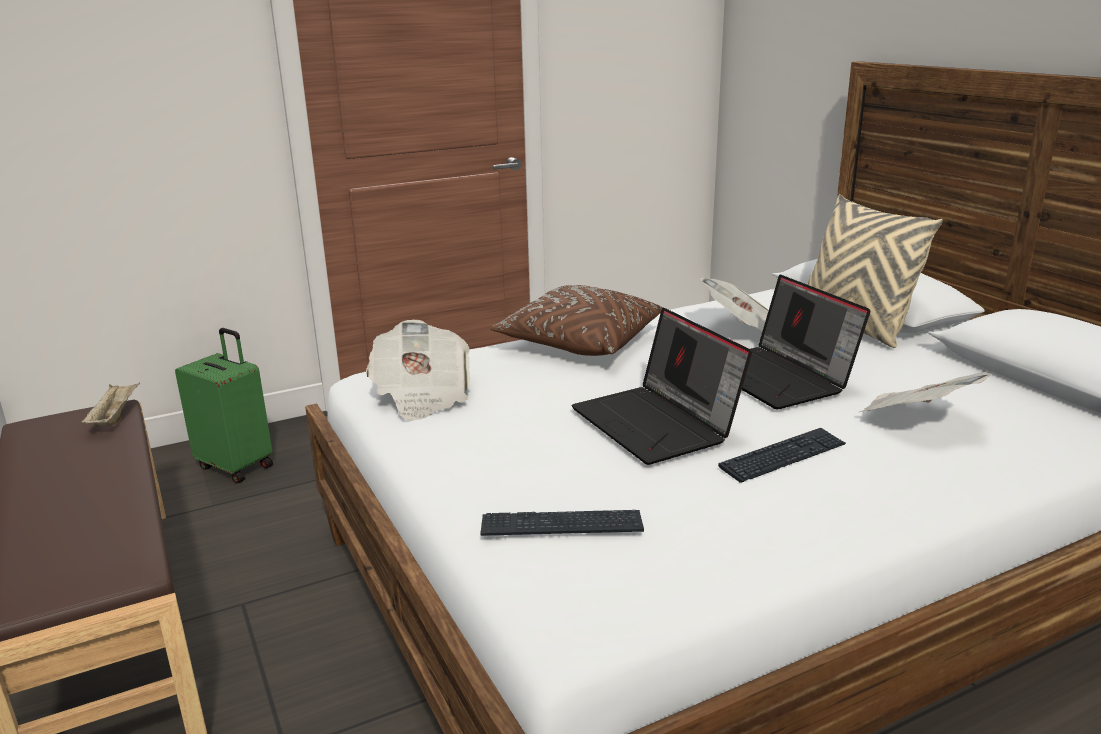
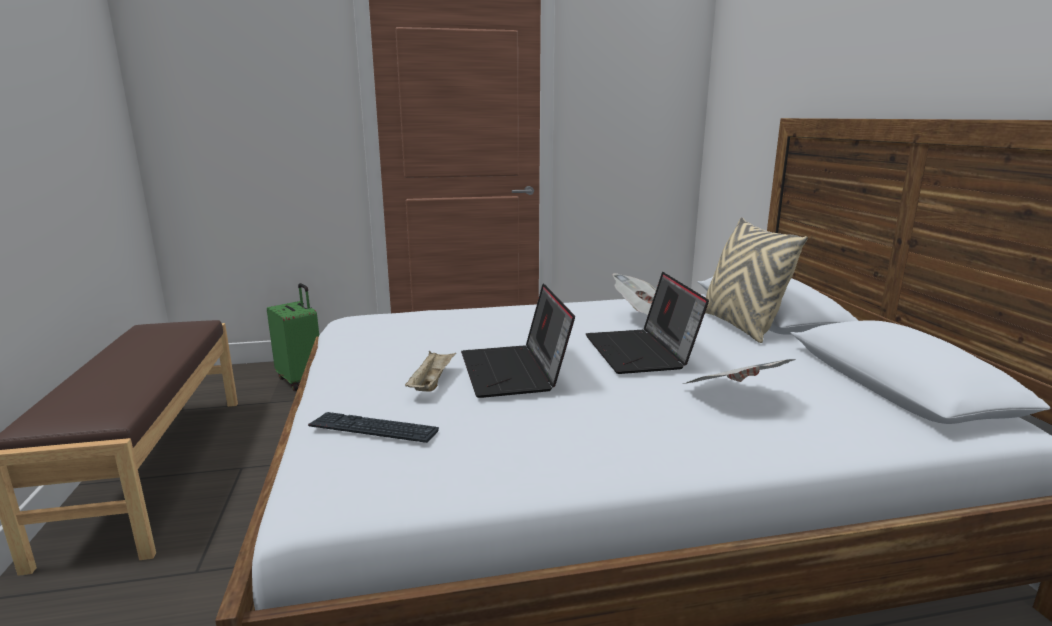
camera: 15 degrees right, 5 degrees down
beige tray [81,383,140,426] -> beige tray moved to [405,351,456,392]
newspaper [366,320,470,421] -> none
brown pillow [490,285,662,356] -> none
keyboard [718,428,846,483] -> none

